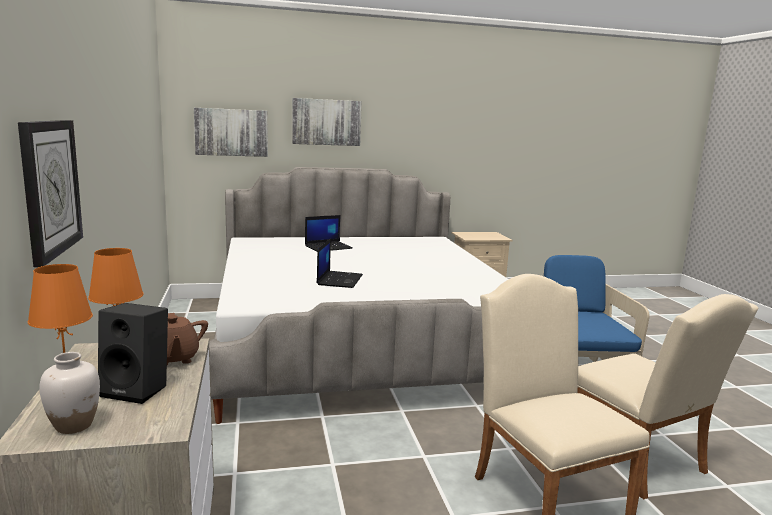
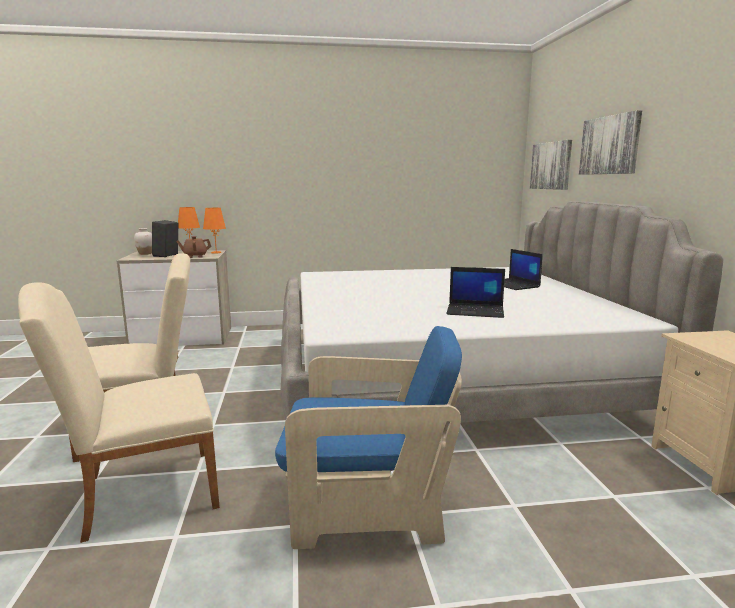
camera: 95 degrees right, 0 degrees up
wall clock [18,120,83,267] -> none
laptop [317,238,363,288] -> laptop moved to [446,267,505,318]

